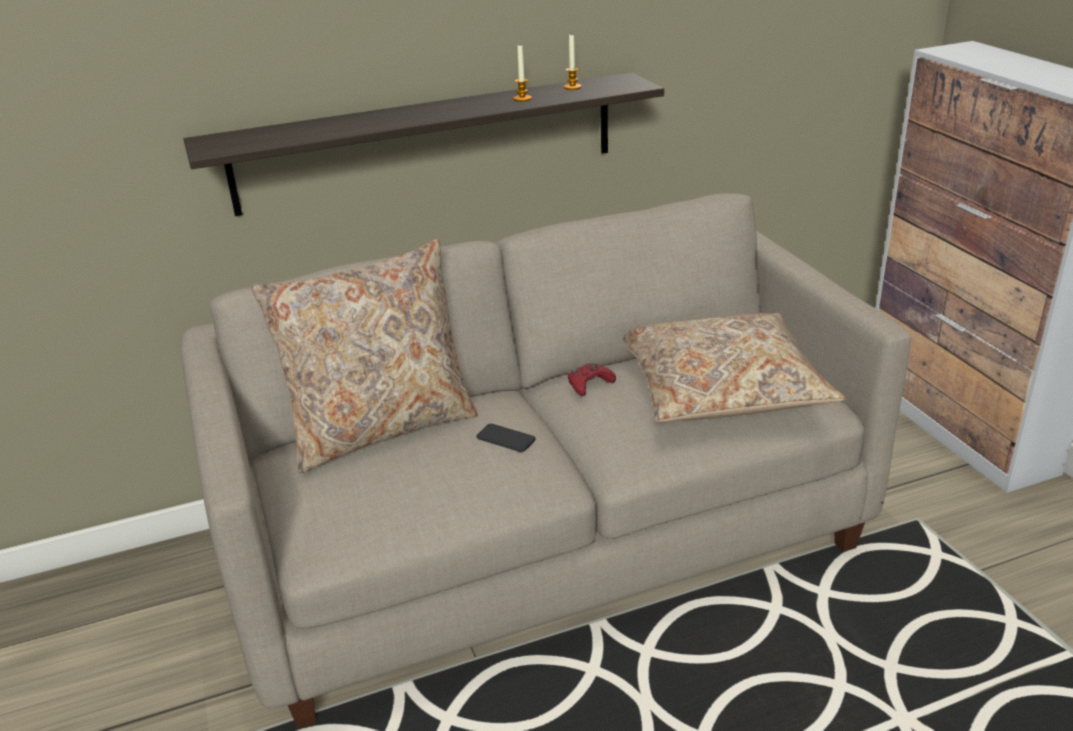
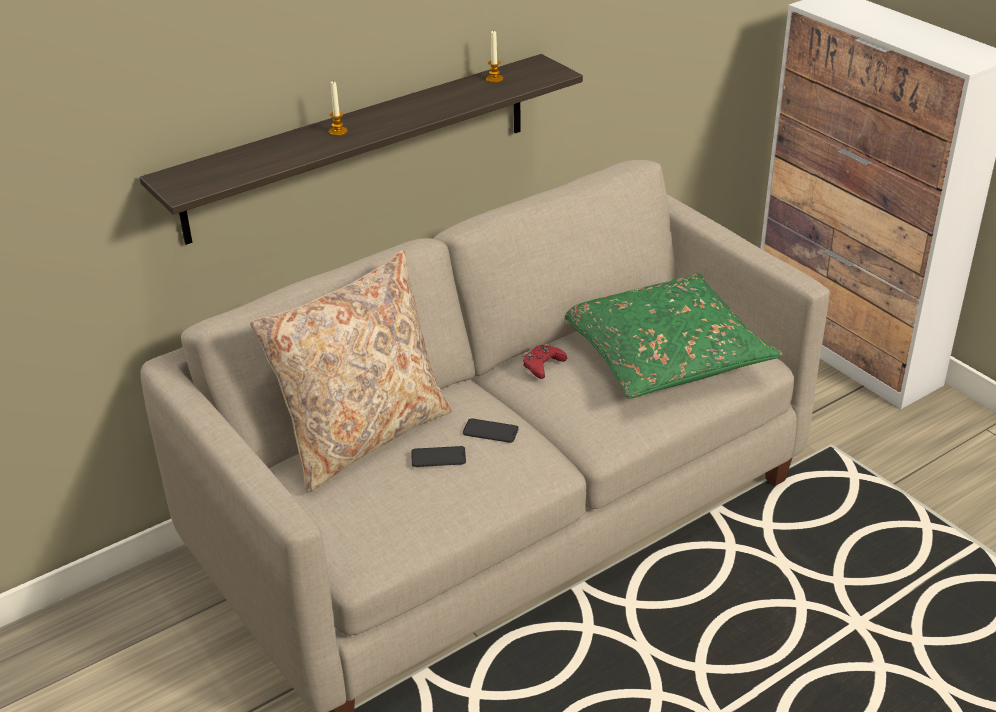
camera: 15 degrees left, 5 degrees up
candle [514,45,532,102] -> candle moved to [329,81,347,136]
beige pillow [623,313,846,422] -> green pillow [565,274,783,399]
none -> phone [412,446,466,467]

